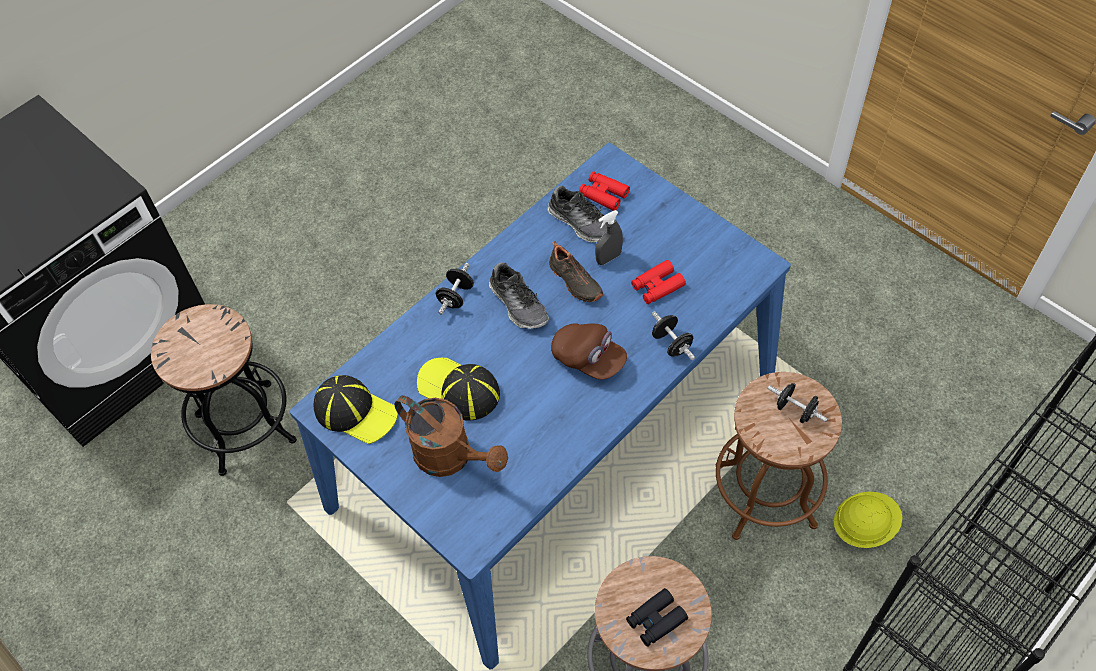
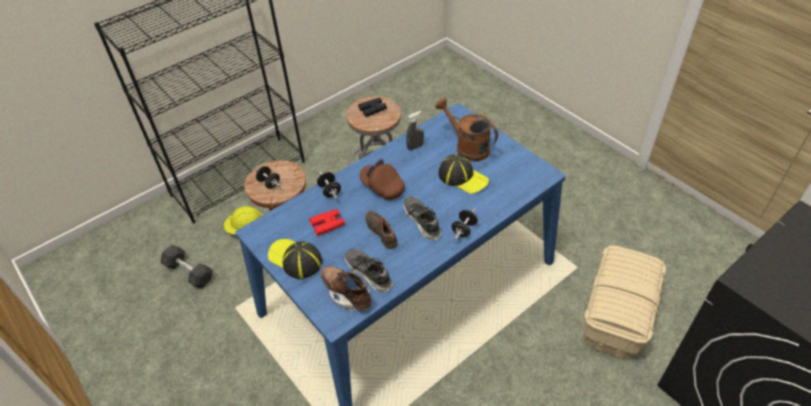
camera: 175 degrees left, 10 degrees down
black stool [151,304,297,476] -> beige storage box [583,246,666,359]
cap [314,375,398,444] -> cap moved to [268,239,322,279]
red binoculars [579,171,630,211] -> brown boot [321,266,372,311]
grey spray bottle [595,210,623,265] -> grey spray bottle moved to [406,111,424,150]
none -> grey dumbbell [161,245,213,288]

